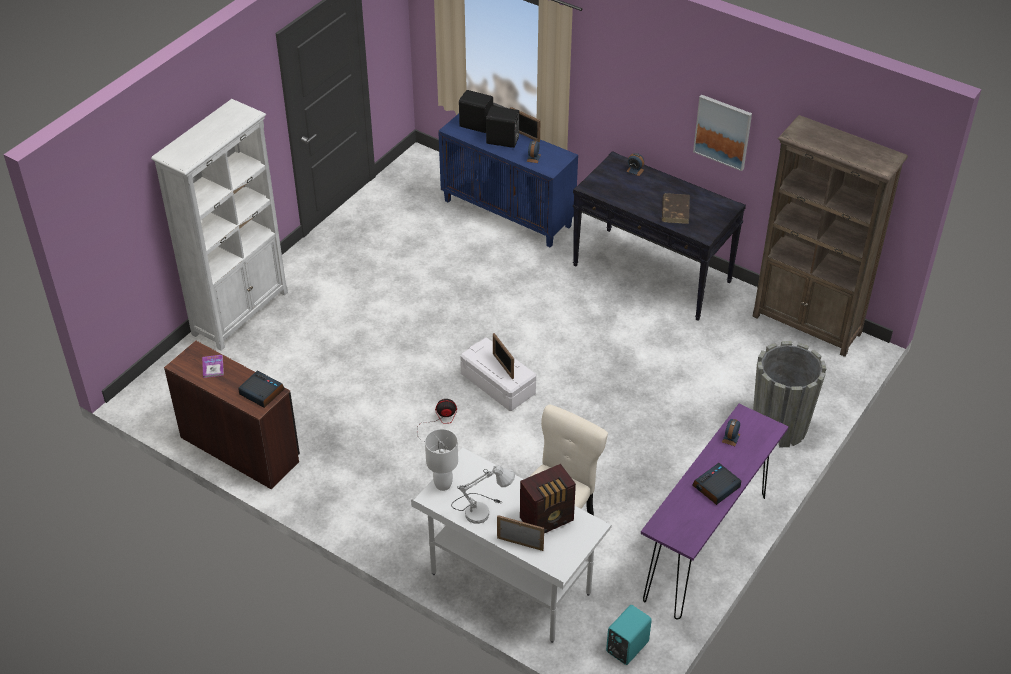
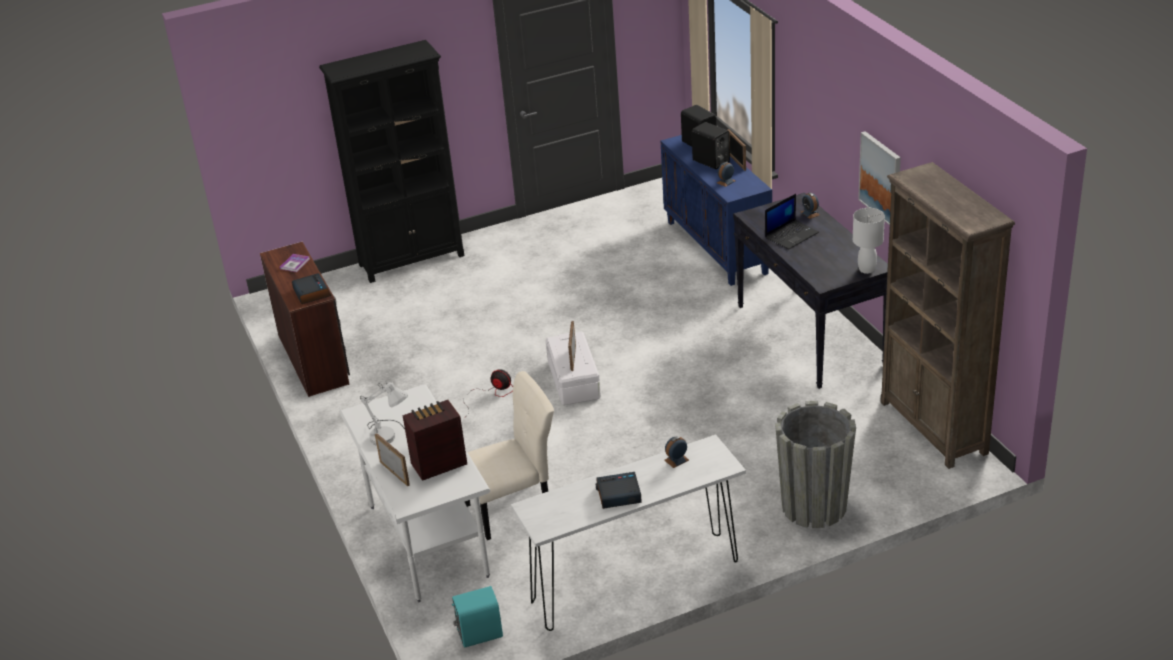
camera: 35 degrees right, 10 degrees down
white bookcase [151,99,288,350] -> black bookcase [319,40,465,283]
white table lamp [425,429,458,491] -> white table lamp moved to [853,208,885,274]
radio [520,464,576,533] -> radio turned 150 degrees clockwise [402,400,467,481]
purple console table [641,404,789,620] -> white console table [511,434,746,631]
brown book [662,193,690,224] -> none
none -> laptop [765,194,819,249]

